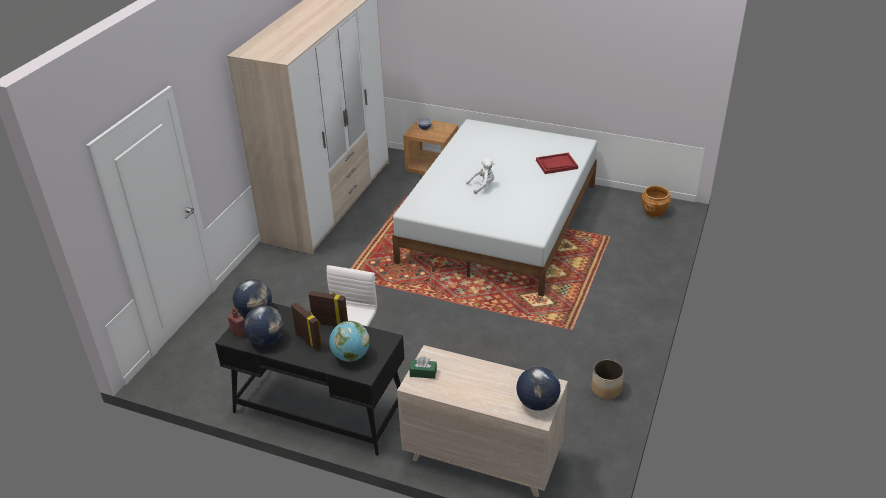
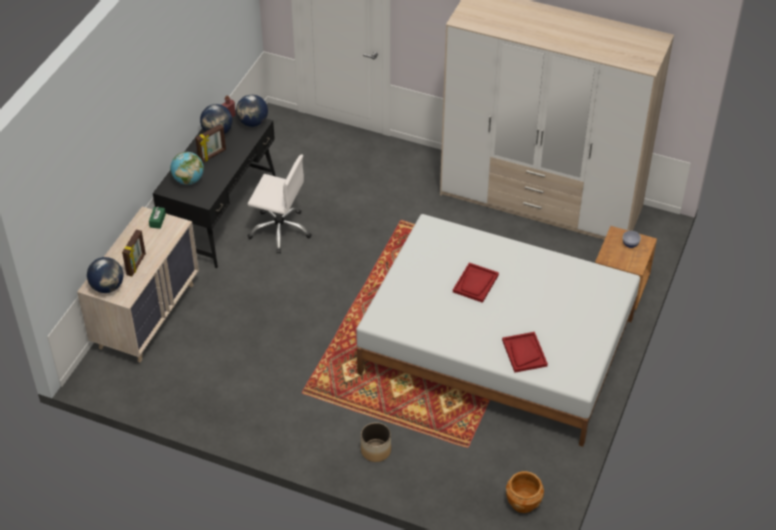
camera: 90 degrees right, 10 degrees up
picture frame [308,291,348,327] -> picture frame moved to [122,229,146,276]
white plush toy [466,159,495,194] -> red tray [453,263,499,303]
planter [591,359,624,399] -> planter moved to [361,422,391,462]

